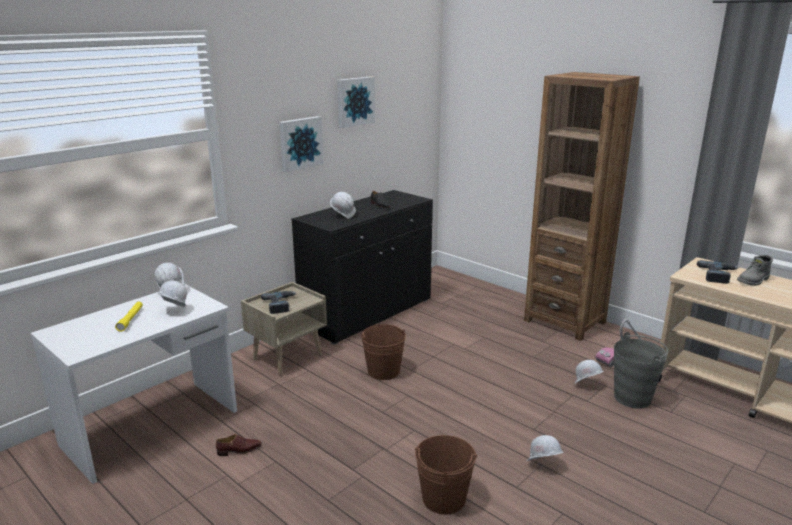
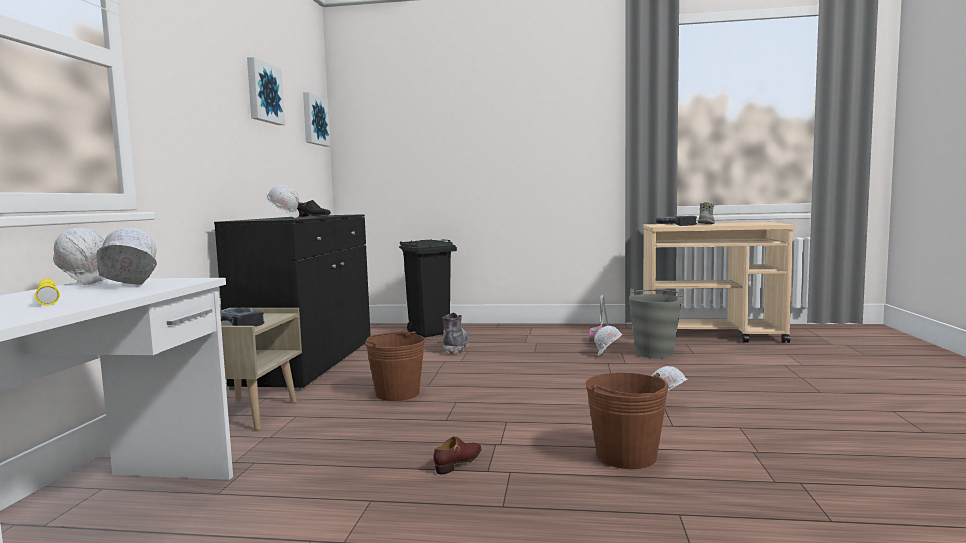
camera: 35 degrees left, 15 degrees down
brown shoe [216,434,262,456] -> brown shoe moved to [433,436,481,474]
picture [279,116,324,172] -> picture moved to [303,92,331,147]
brown bookcase [524,72,640,341] -> none
none -> black trash can [399,239,457,337]
none -> grey boot [442,312,469,354]

